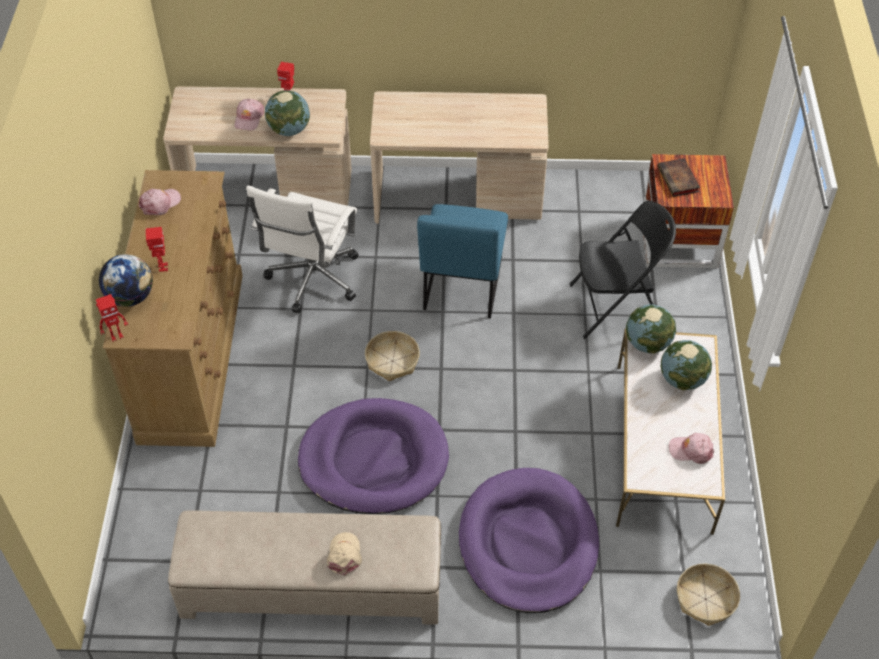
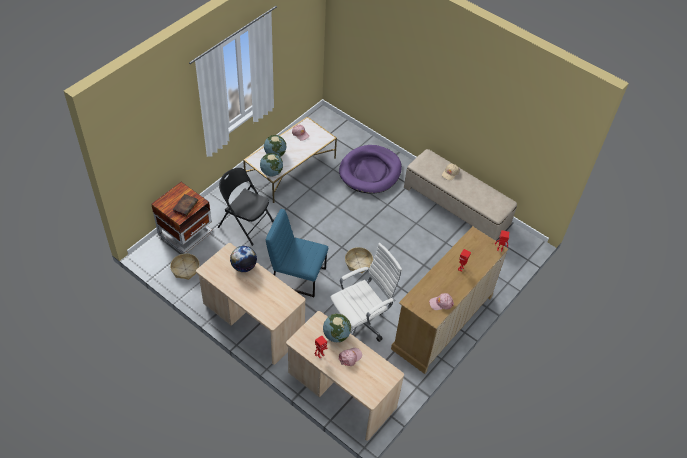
camera: 145 degrees left, 0 degrees up
globe [99,254,153,307] -> globe moved to [230,246,257,272]
purple dog bed [298,398,449,514] -> none
blue chair [417,204,508,319] -> blue chair turned 120 degrees counterclockwise [266,209,328,297]
basket [677,563,740,626] -> basket moved to [170,253,200,280]

